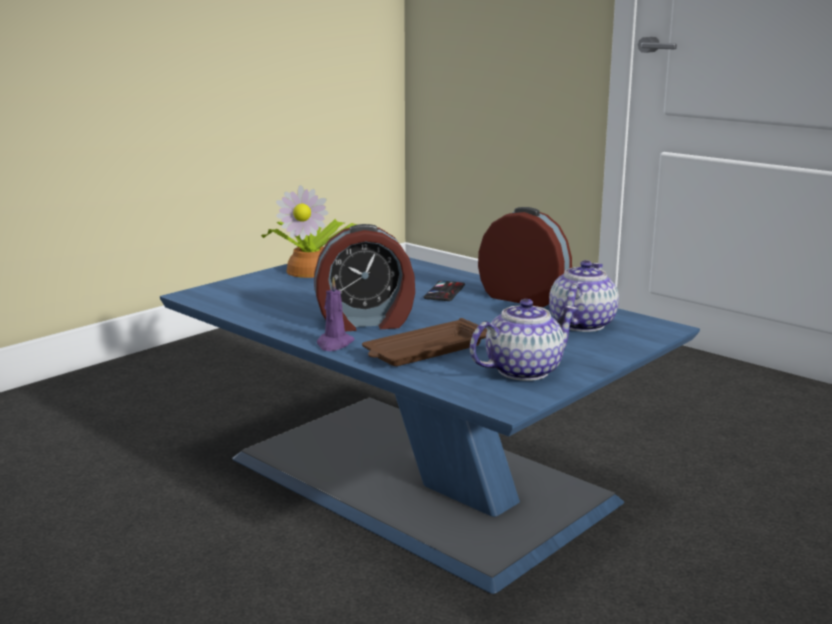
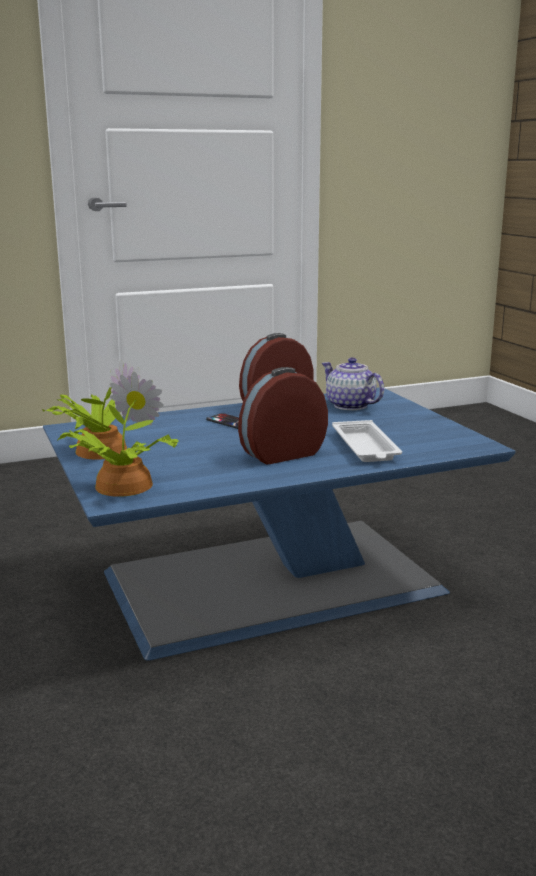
camera: 65 degrees left, 0 degrees up
alarm clock [314,224,415,332] -> alarm clock turned 135 degrees counterclockwise [238,367,328,464]
purple candle [317,277,355,351] -> none
brown tray [362,318,487,366] -> white tray [332,420,402,462]
teapot [469,299,578,381] -> none
none -> potted plant [57,372,178,497]

